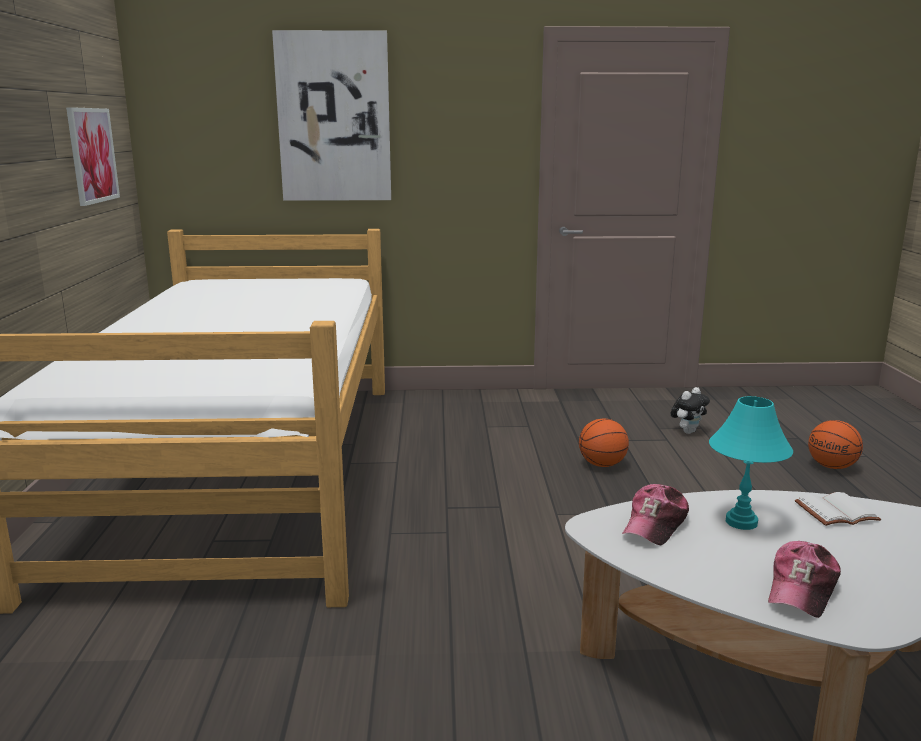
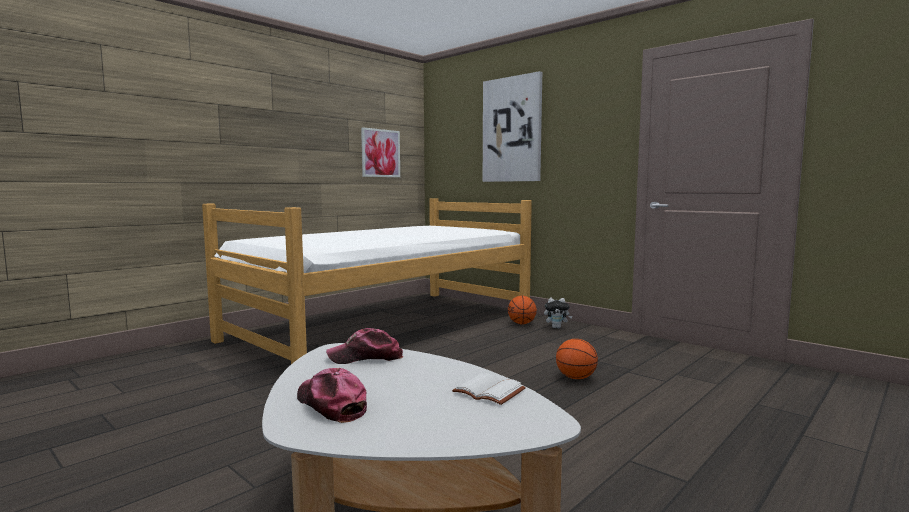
camera: 45 degrees right, 10 degrees down
plush toy [671,387,710,434] -> plush toy moved to [544,298,572,328]
turquoise table lamp [709,396,793,530] -> none
cap [768,541,841,618] -> cap turned 60 degrees clockwise [297,368,367,423]
basketball [808,420,863,469] -> basketball moved to [508,296,537,325]

